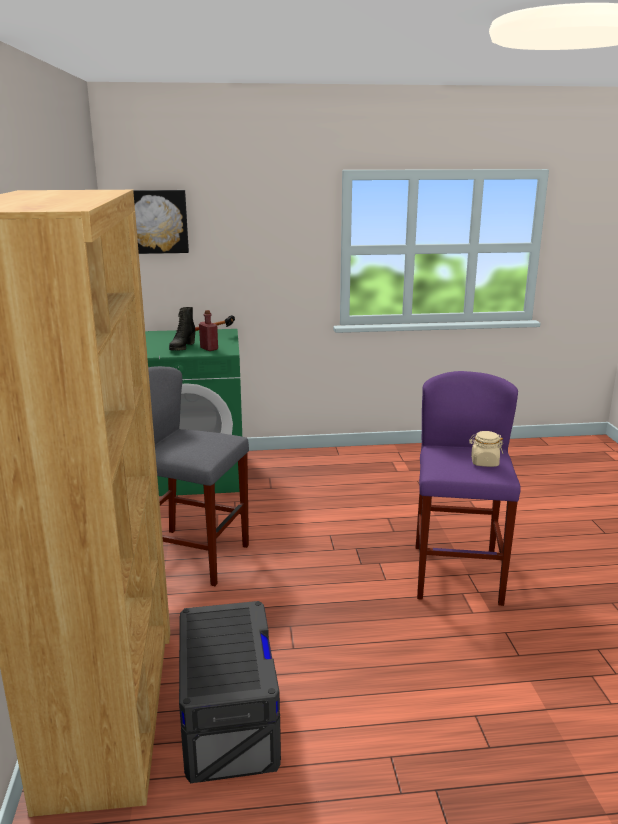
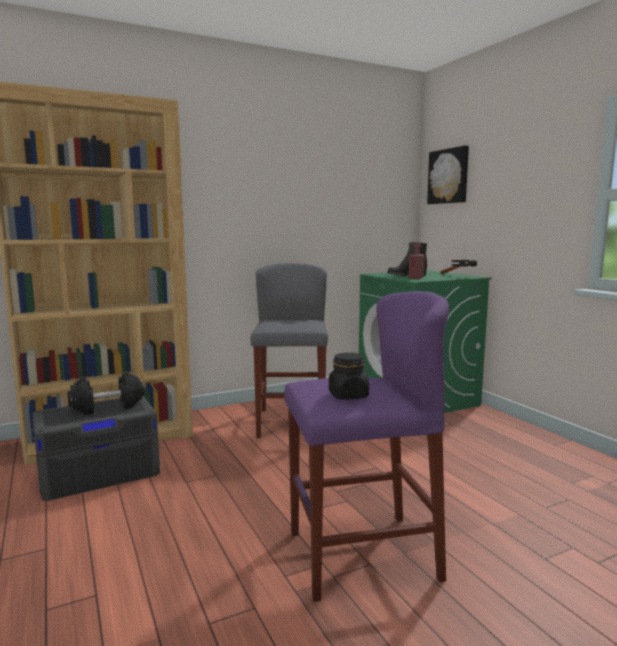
camera: 70 degrees right, 10 degrees down
beige jar [469,431,503,467] -> black jar [329,353,369,399]
none -> black dumbbell [67,372,144,415]

